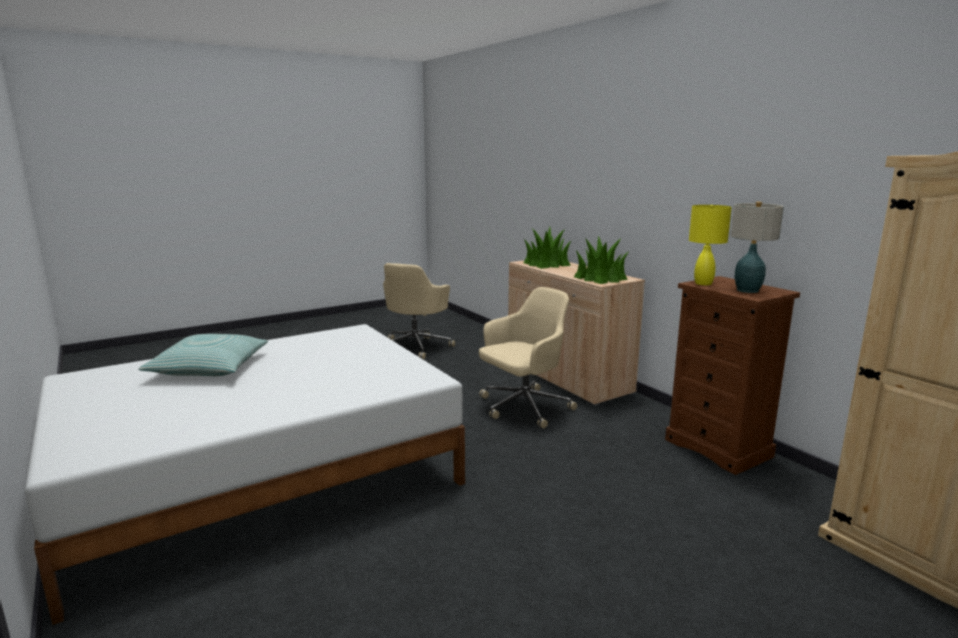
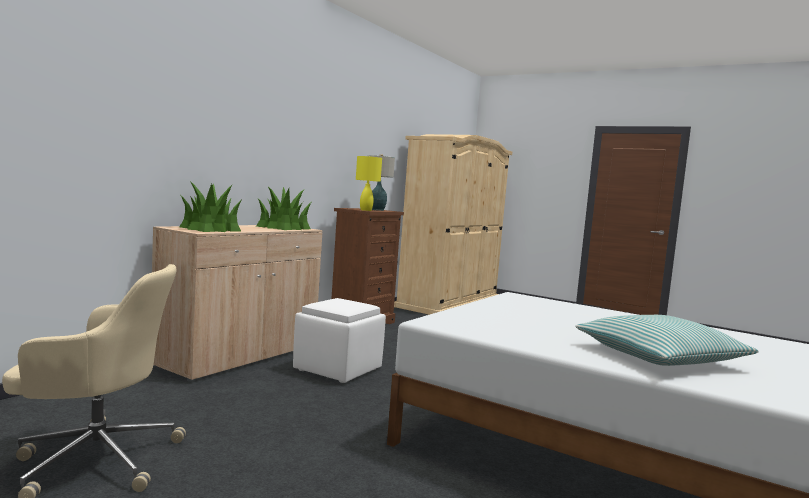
camera: 115 degrees left, 10 degrees down
beige office chair [479,287,577,428] -> white ottoman [293,298,386,383]

